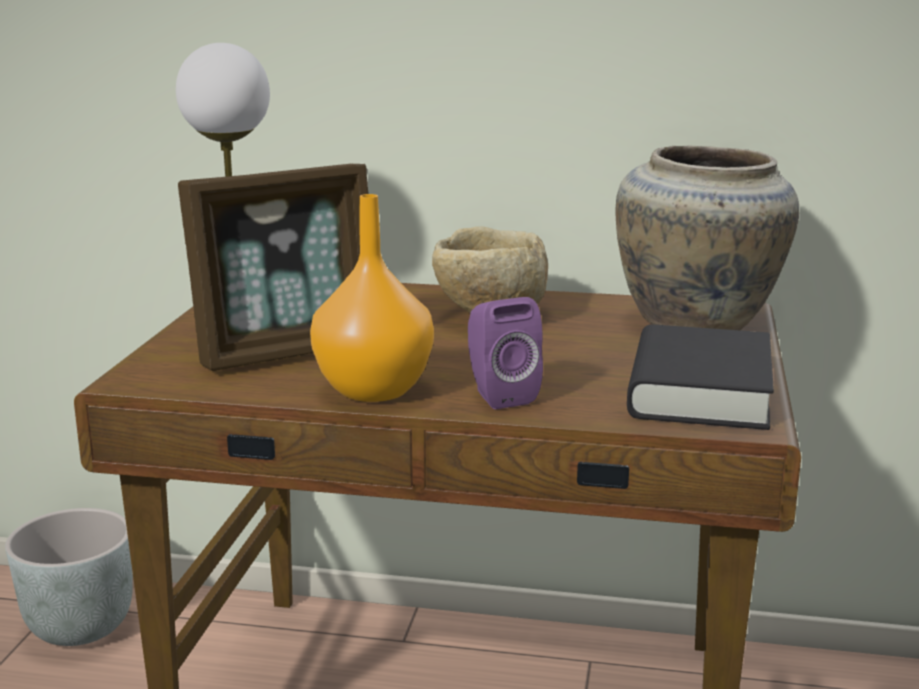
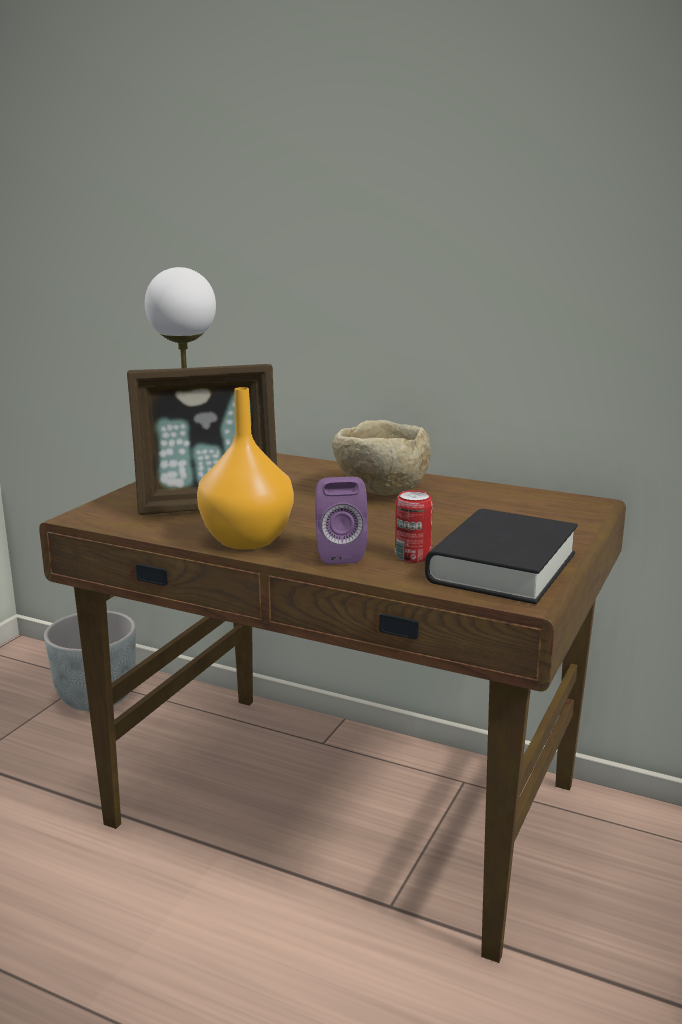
camera: 15 degrees right, 0 degrees up
beige vase [615,146,799,330] -> none
none -> can [395,490,433,563]

